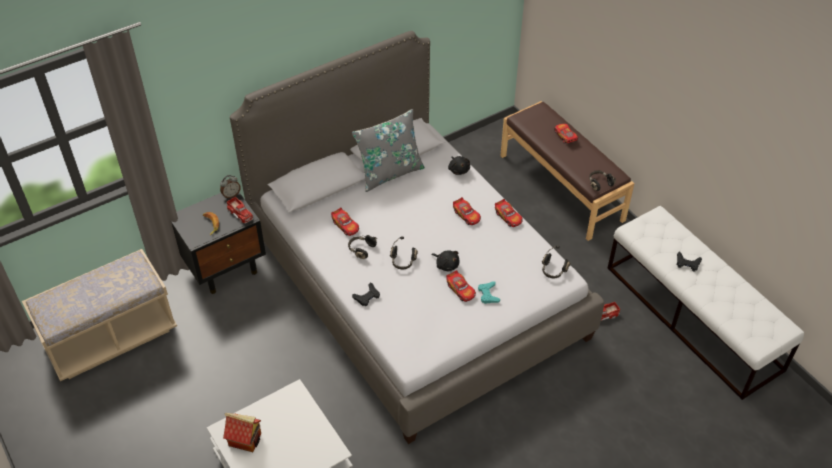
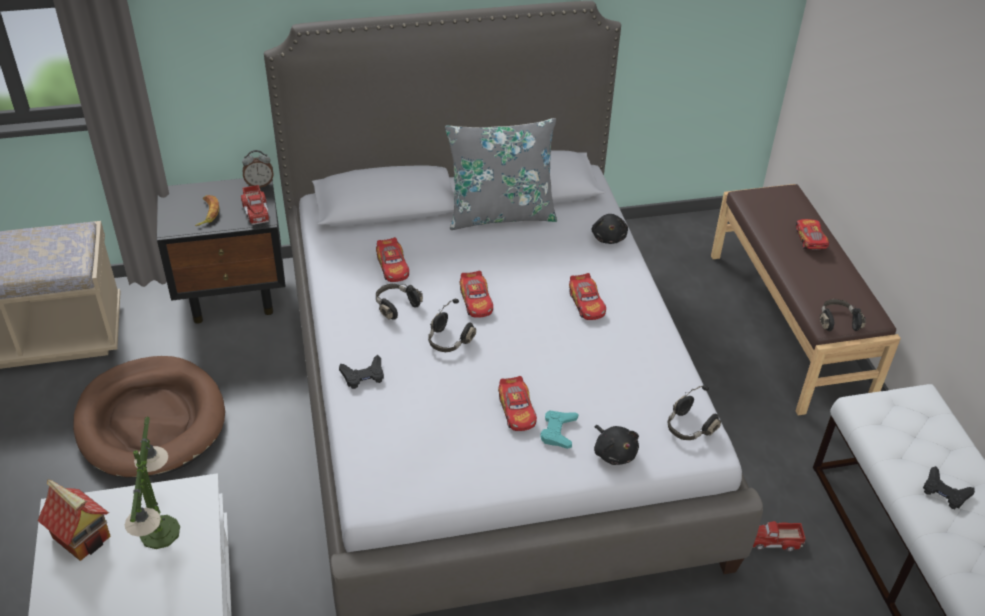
camera: 20 degrees right, 5 degrees down
black plush toy [432,250,459,271] -> black plush toy moved to [594,425,639,465]
toy car [495,199,523,227] -> toy car moved to [460,271,493,318]
none -> brown dog bed [73,356,225,478]
none -> table lamp [125,417,180,549]

